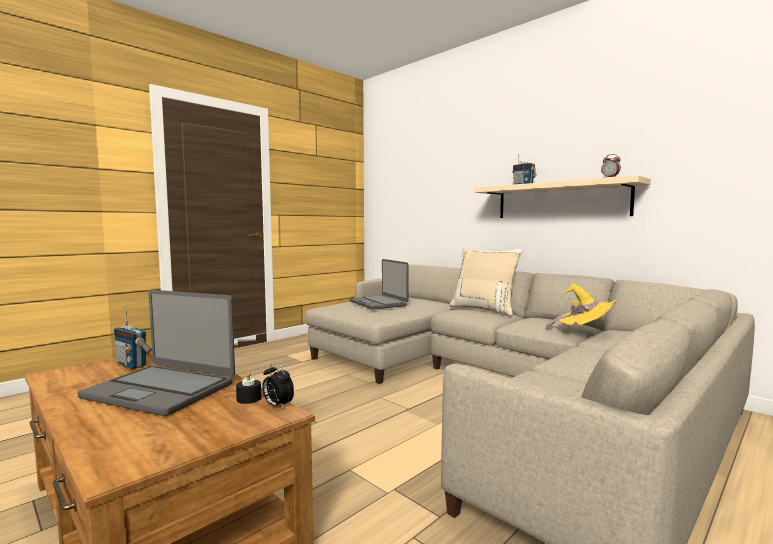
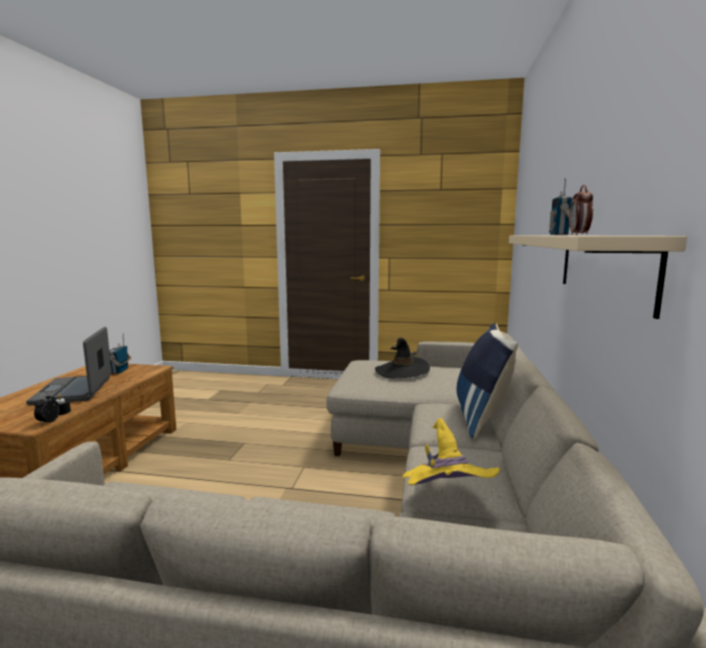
camera: 55 degrees right, 5 degrees up
laptop [349,259,409,310] -> black hat [375,338,430,378]
beige pillow [450,248,523,316] -> blue pillow [456,323,518,439]

